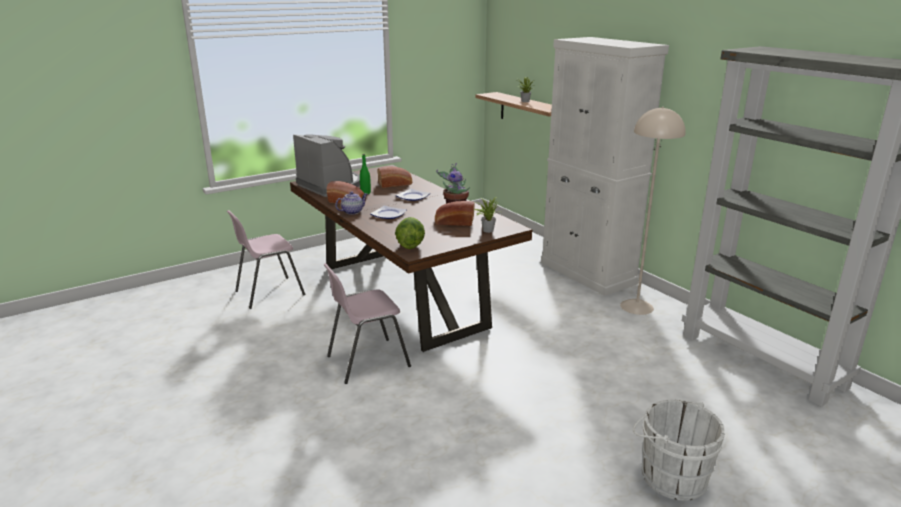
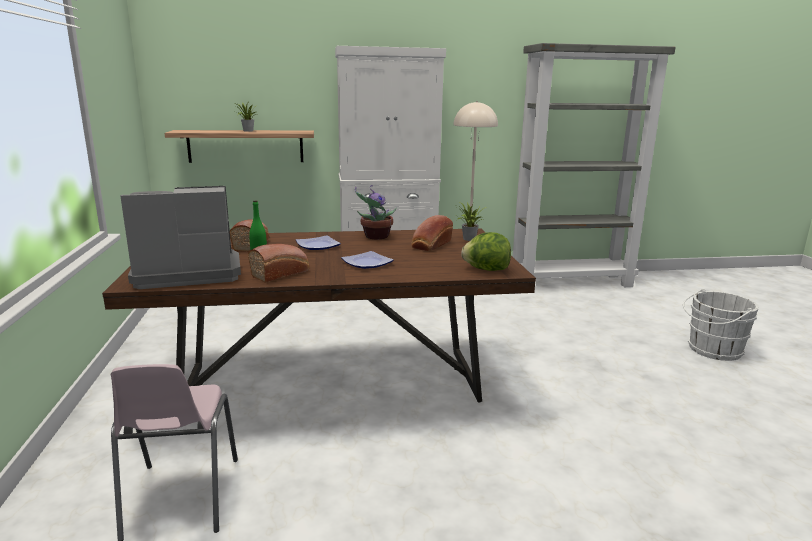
camera: 65 degrees left, 5 degrees down
pink chair [323,263,411,384] -> none
teapot [335,191,367,215] -> none

